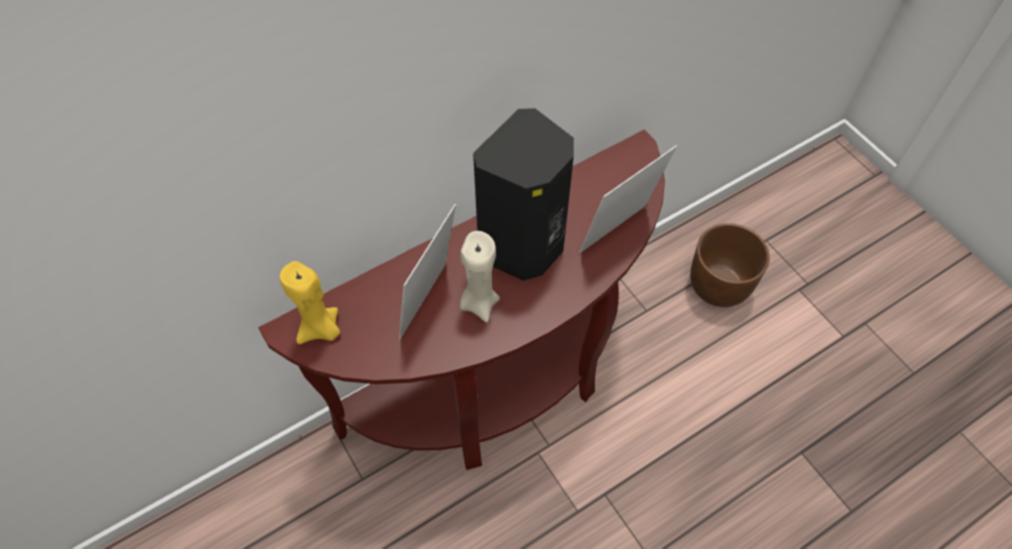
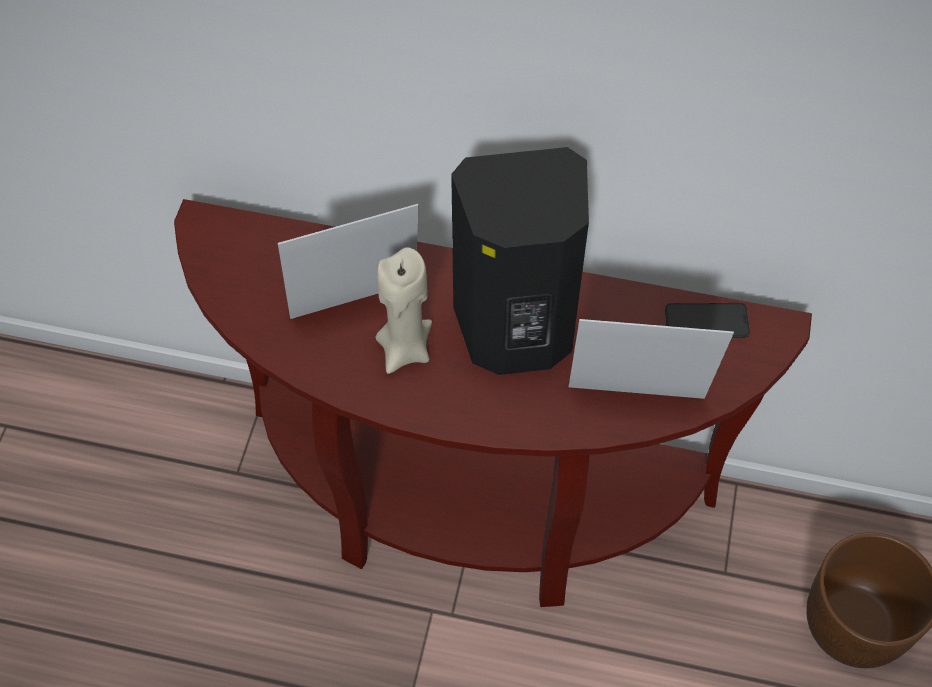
camera: 45 degrees right, 0 degrees up
yellow candle [280,261,340,344] -> none
none -> phone [665,303,750,338]

